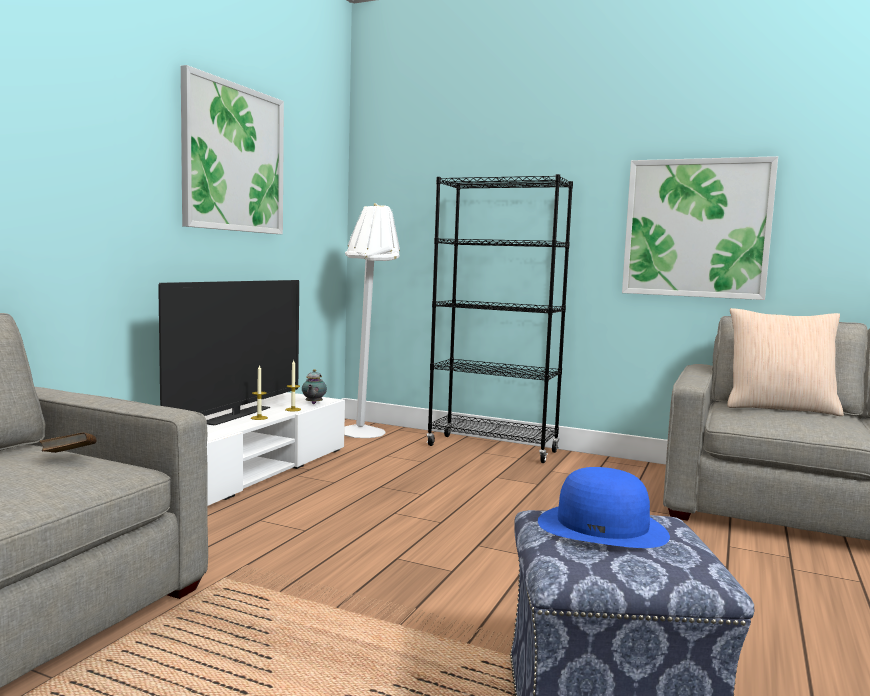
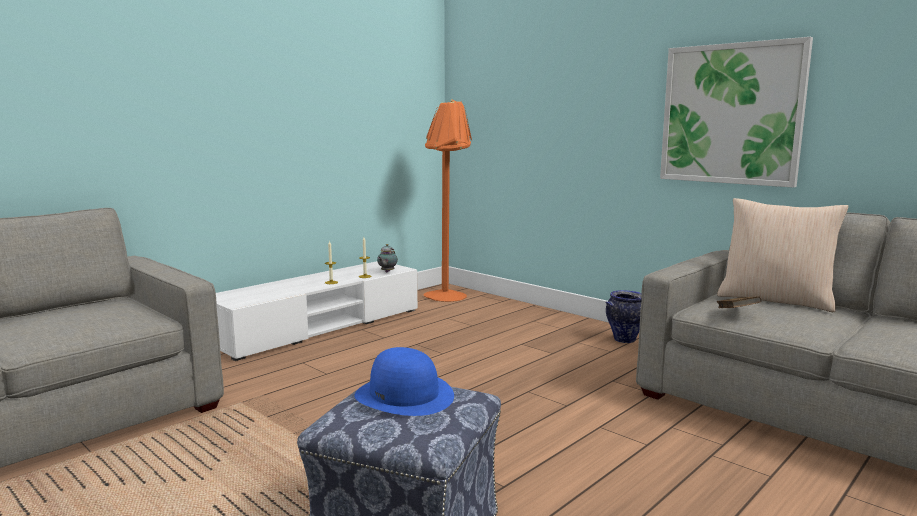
camera: 20 degrees right, 5 degrees up
brown book [39,432,97,453] -> brown book moved to [717,296,761,308]
television [158,280,299,425] -> none
picture [181,65,284,234] -> none
white floor lamp [344,203,400,438] -> orange floor lamp [423,99,472,302]
black bookcase [427,174,573,463] -> none
none -> vase [605,290,642,343]

